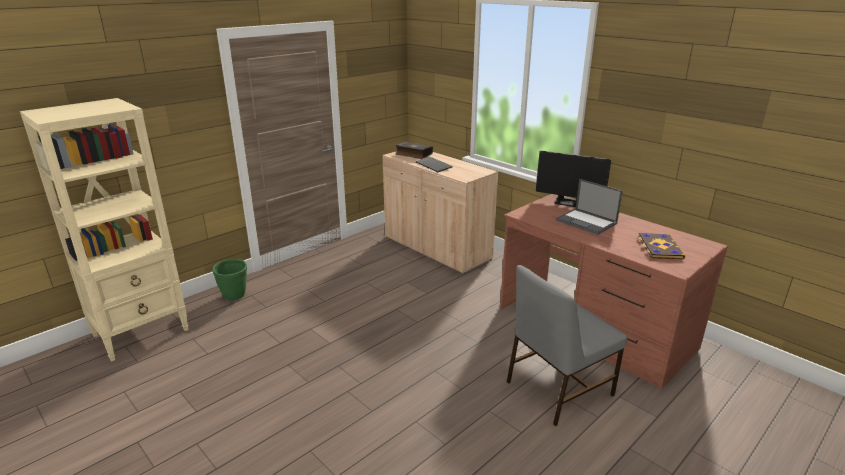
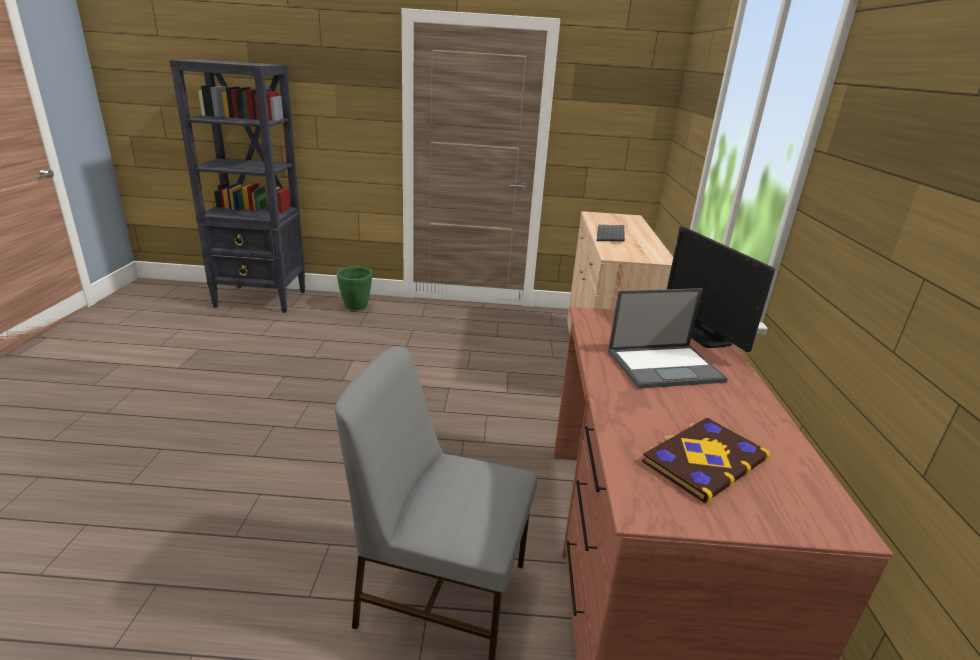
camera: 45 degrees right, 0 degrees up
beige bookcase [20,98,189,362] -> black bookcase [169,60,306,313]
book [396,142,433,159] -> none
laptop [556,179,623,235] -> laptop turned 105 degrees counterclockwise [608,288,728,389]

